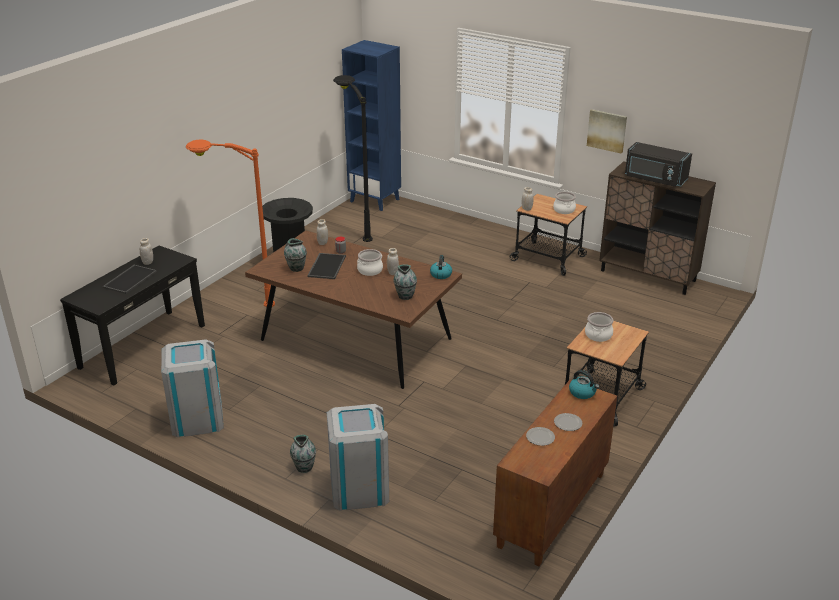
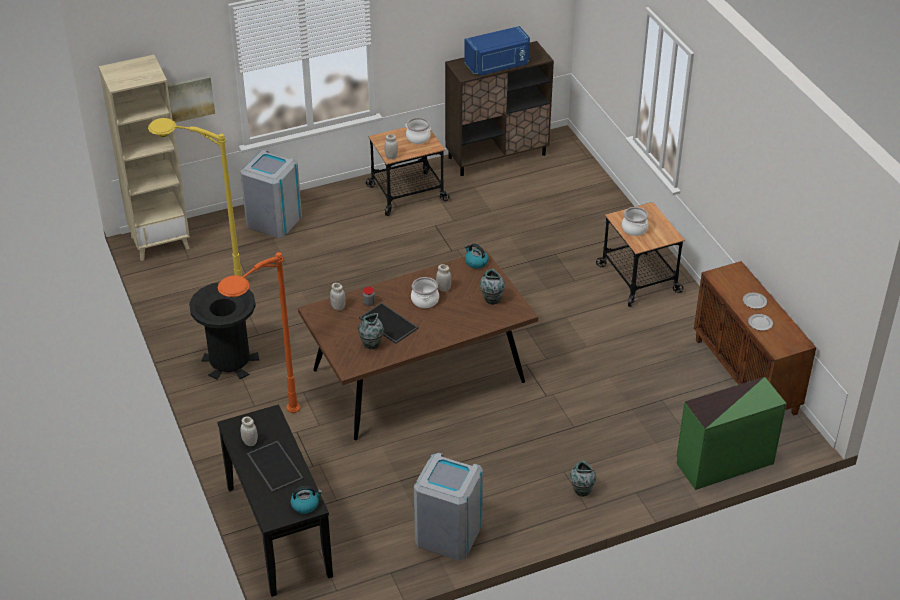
camera: 55 degrees left, 10 degrees up
grey trash can [327,404,389,511] -> grey trash can moved to [240,150,302,238]
black floor lamp [333,75,373,242] -> yellow floor lamp [148,118,242,277]
blue bookcase [342,40,401,211] -> beige bookcase [99,55,190,261]
kettle [569,370,599,399] -> kettle moved to [291,486,322,514]
picture [587,109,627,154] -> picture moved to [168,75,215,123]
black microwave [625,142,692,187] -> blue microwave [464,26,530,76]
none -> green dresser [676,377,787,490]

